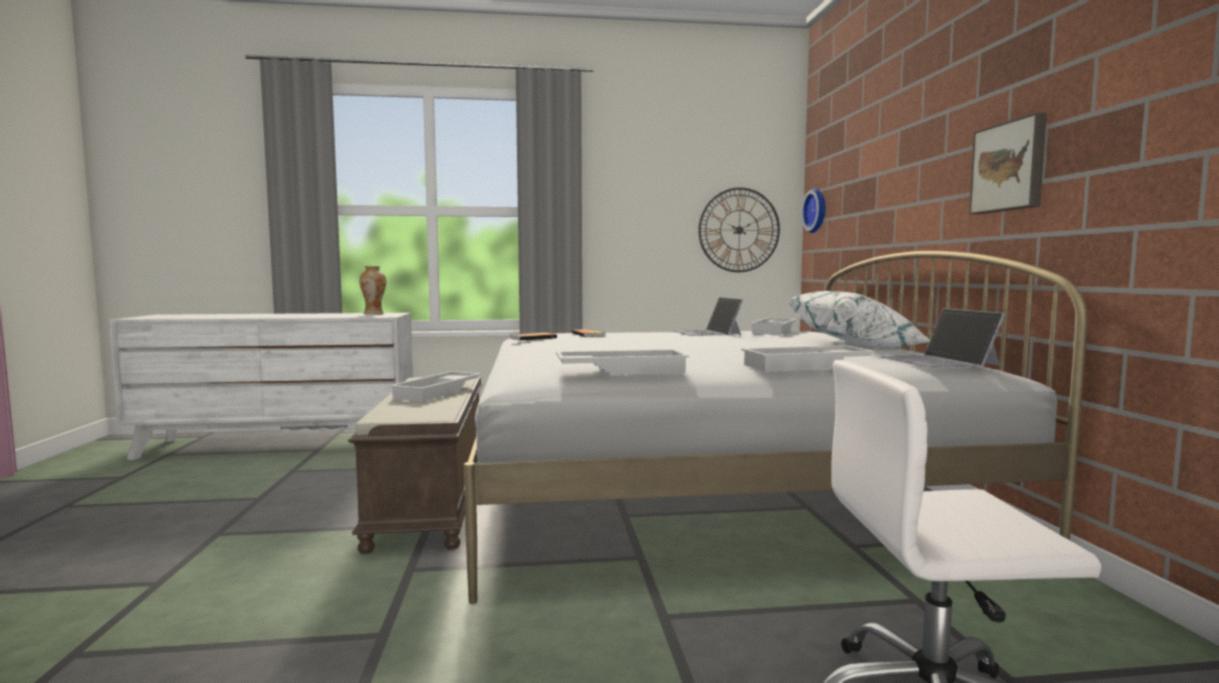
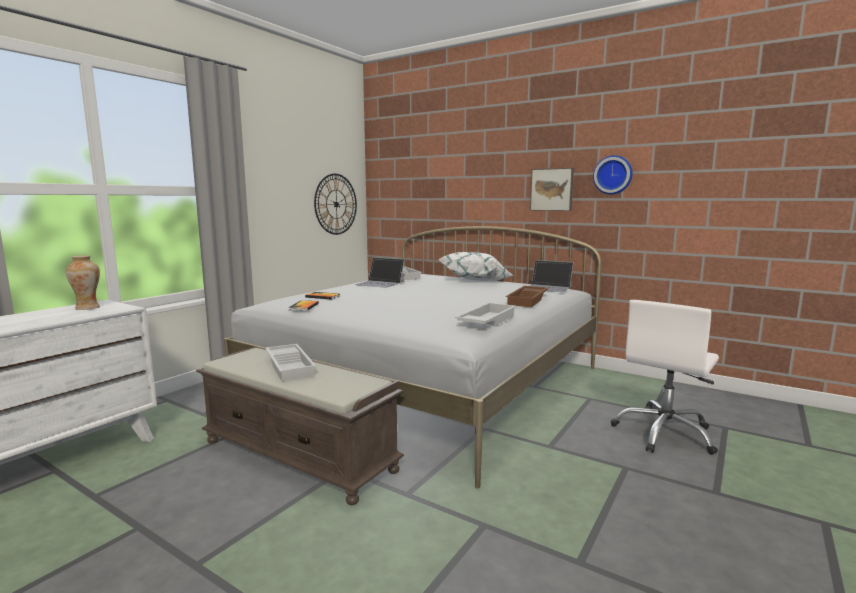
camera: 50 degrees left, 5 degrees up
white tray [741,345,875,372] -> brown tray [506,286,548,307]
wall clock [801,188,825,233] -> wall clock moved to [593,155,633,195]

